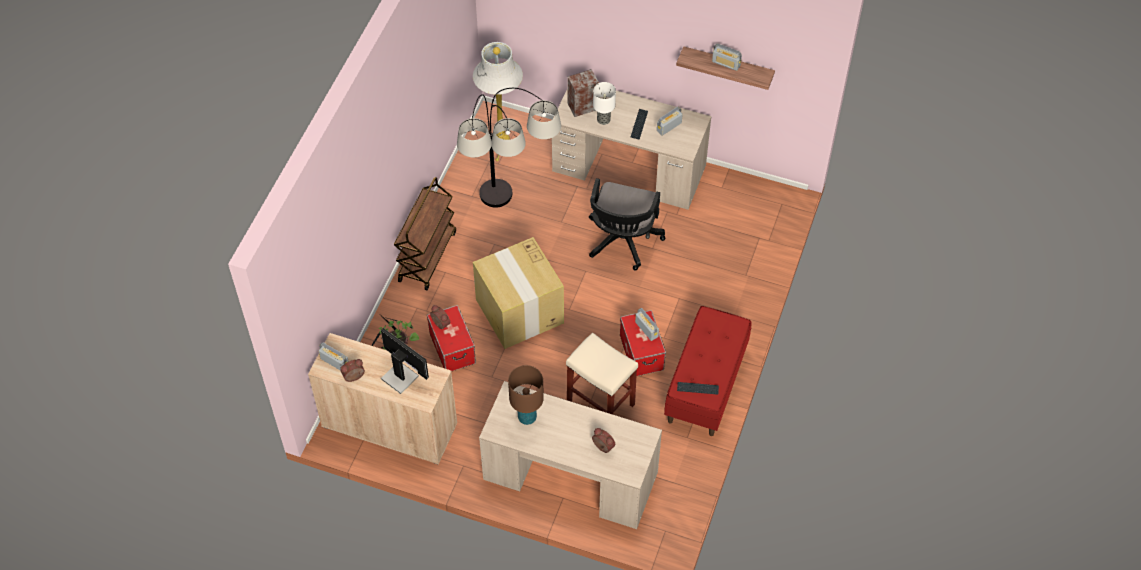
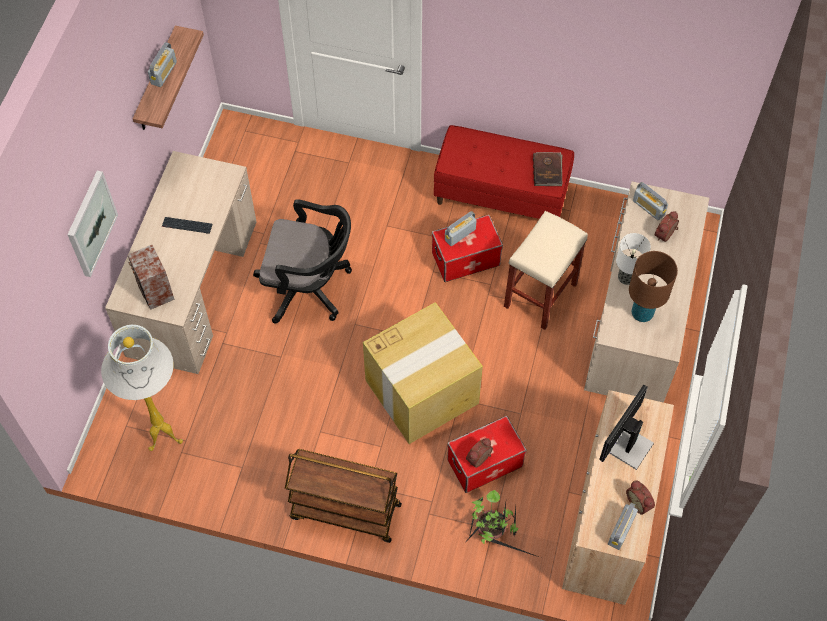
camera: 95 degrees left, 5 degrees up
floor lamp [457,88,561,208] -> none
table lamp [593,82,616,125] -> table lamp moved to [616,233,651,285]
radio [657,107,683,136] -> radio moved to [633,182,668,221]
keyboard [677,382,719,395] -> brown book [533,152,562,186]
none -> picture [67,170,118,277]

